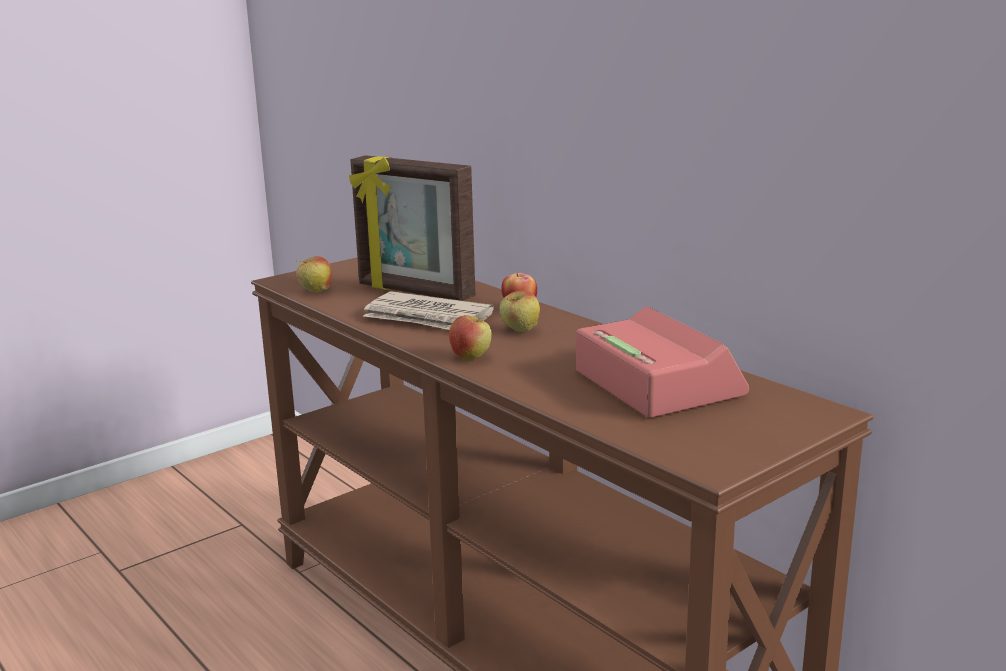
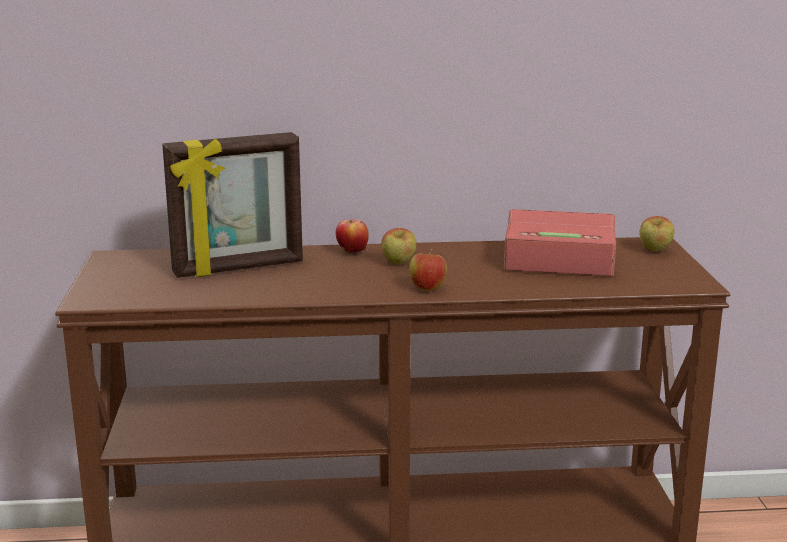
camera: 55 degrees left, 0 degrees up
apple [296,256,332,293] -> apple moved to [639,216,674,252]
newspaper [363,291,494,330] -> none

